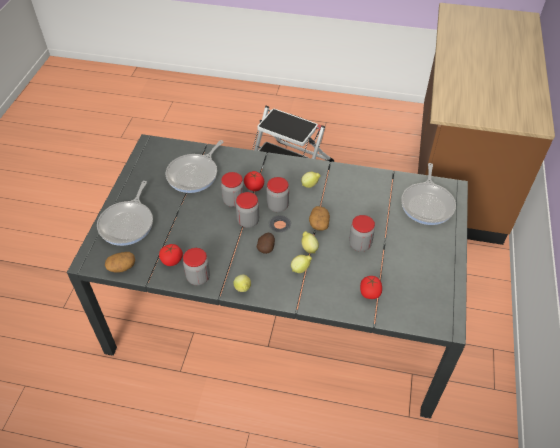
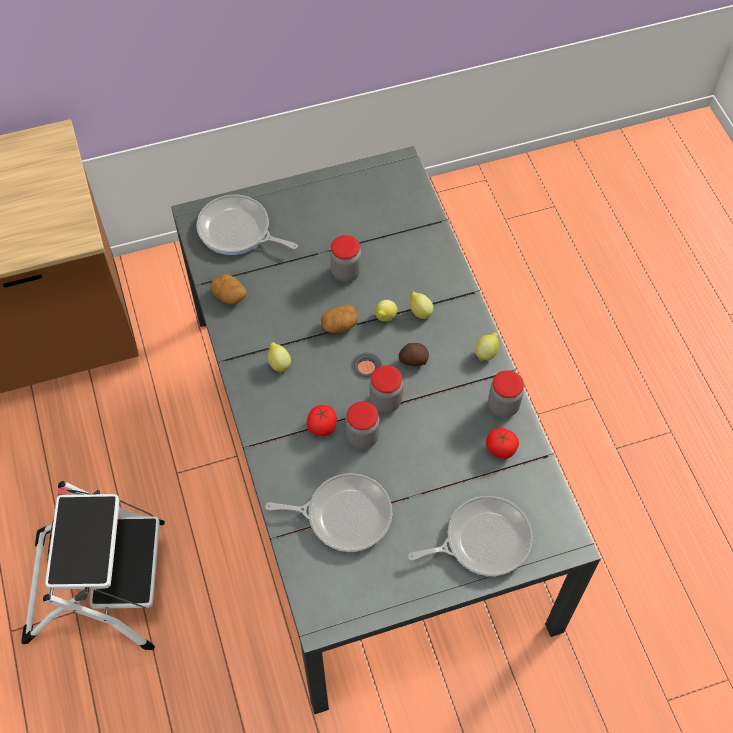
camera: 120 degrees left, 10 degrees up
potato [105,252,135,272] -> potato moved to [210,274,246,304]
jar [267,177,289,212] -> none
tomato [360,276,382,299] -> none
frying pan [401,163,456,225] -> frying pan turned 135 degrees counterclockwise [197,195,298,255]

